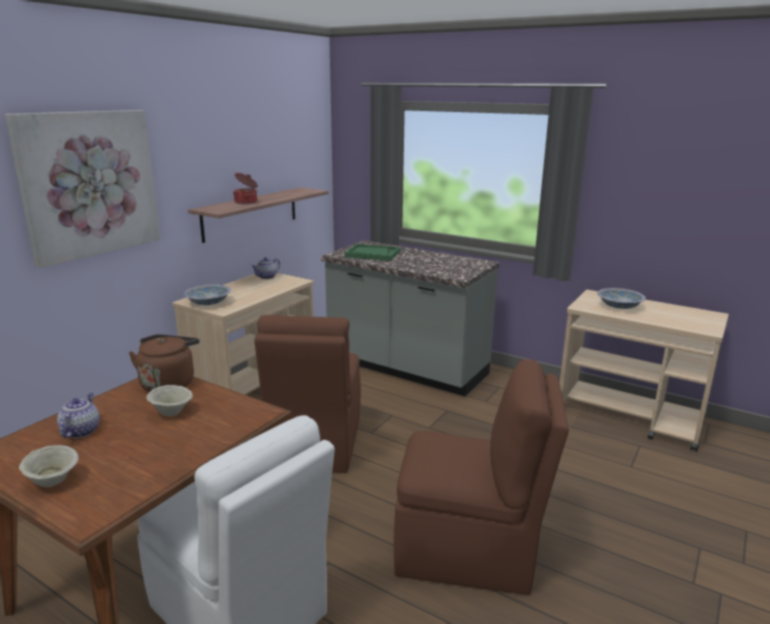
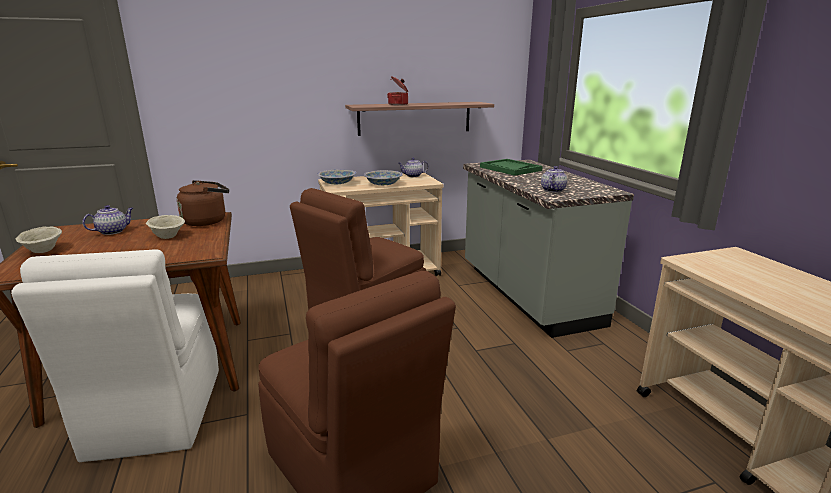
camera: 40 degrees right, 0 degrees up
picture [5,110,160,268] -> none
bowl [597,288,646,309] -> bowl moved to [364,170,403,185]
none -> teapot [541,166,567,193]

